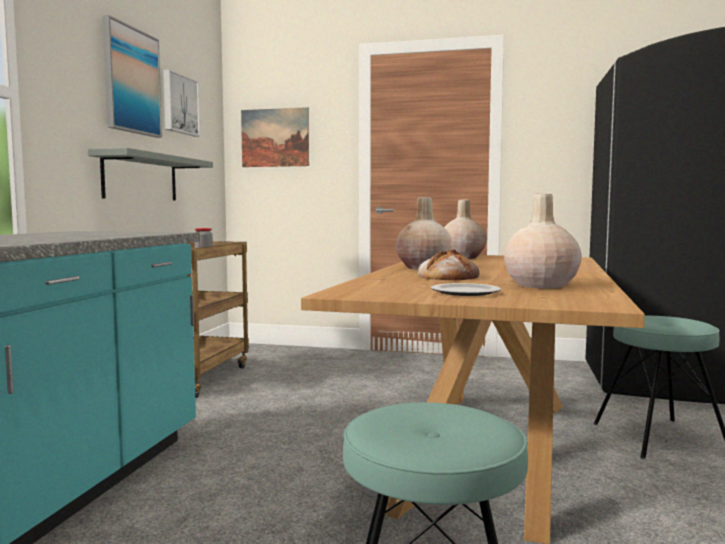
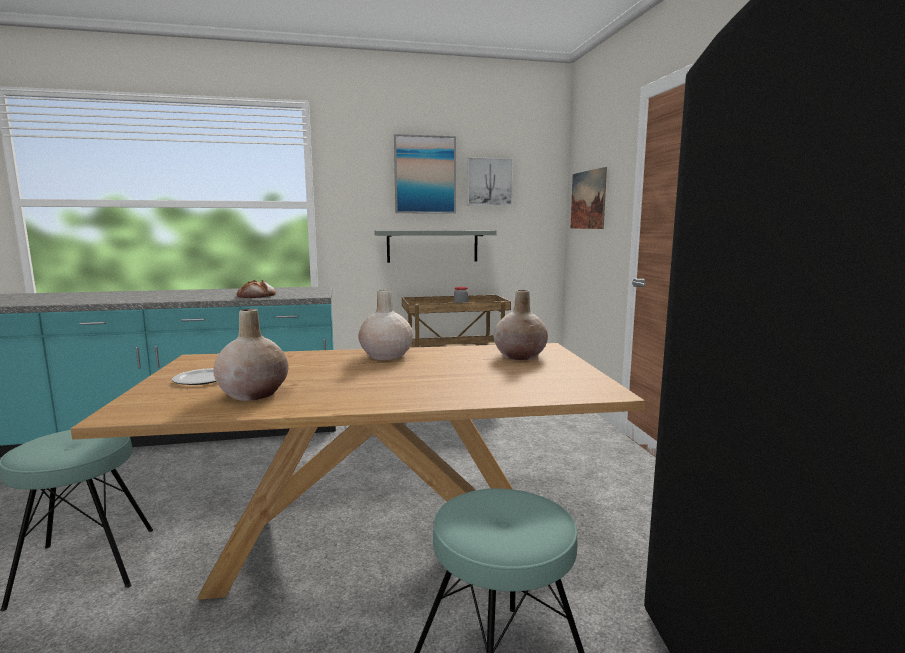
camera: 65 degrees right, 5 degrees up
bread [418,249,479,280] -> bread moved to [237,280,276,298]

